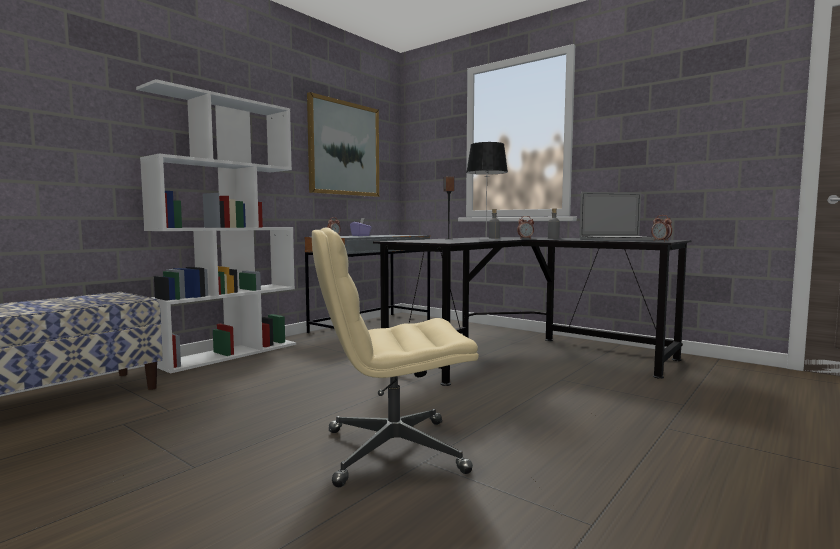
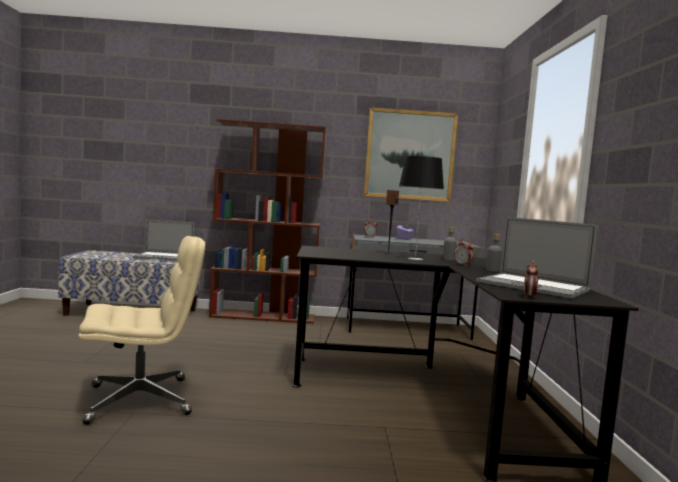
camera: 50 degrees right, 0 degrees up
white bookcase [136,79,296,373] -> brown bookcase [209,119,326,324]
beige office chair [312,227,479,487] -> beige office chair turned 120 degrees clockwise [78,236,205,425]
none -> laptop [133,219,195,261]

